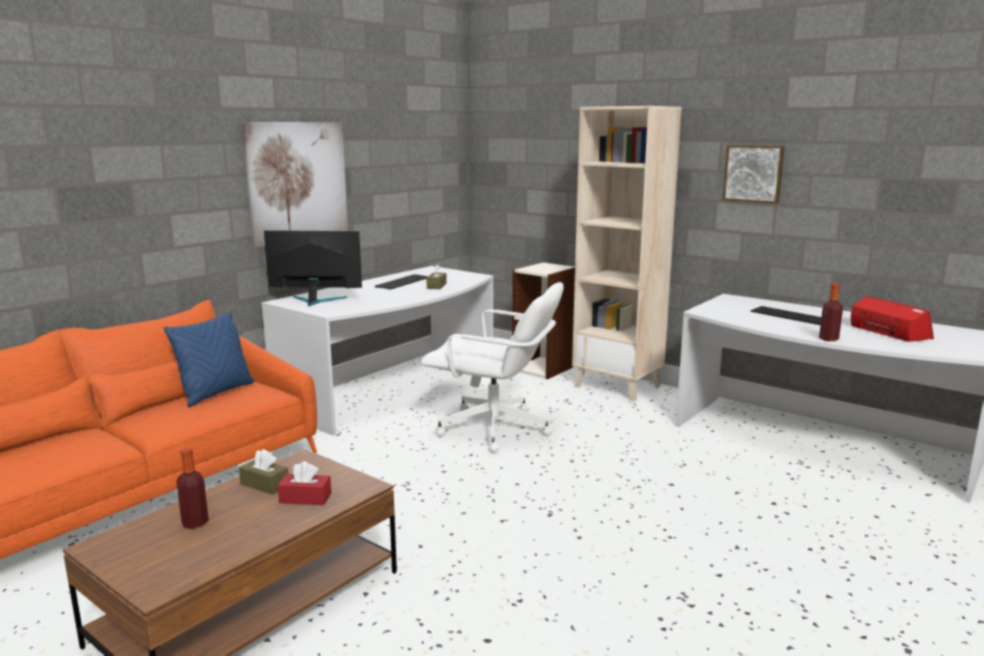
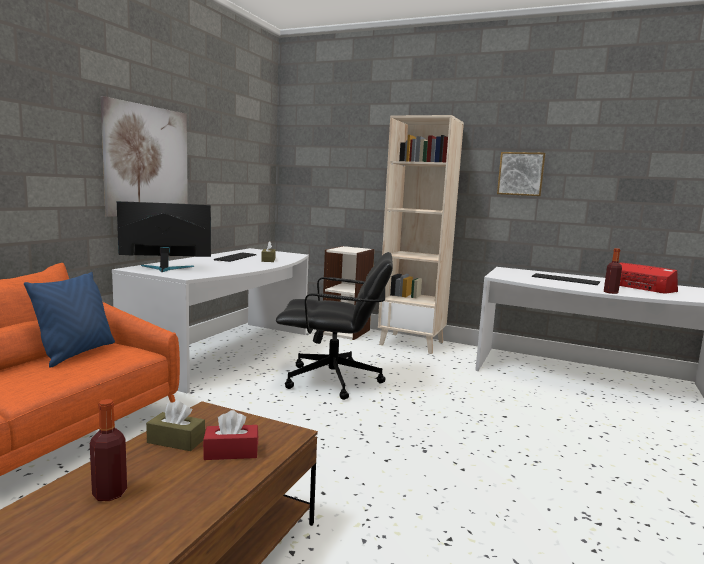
camera: 15 degrees left, 5 degrees down
white office chair [421,282,564,452] -> black office chair [276,252,393,400]

